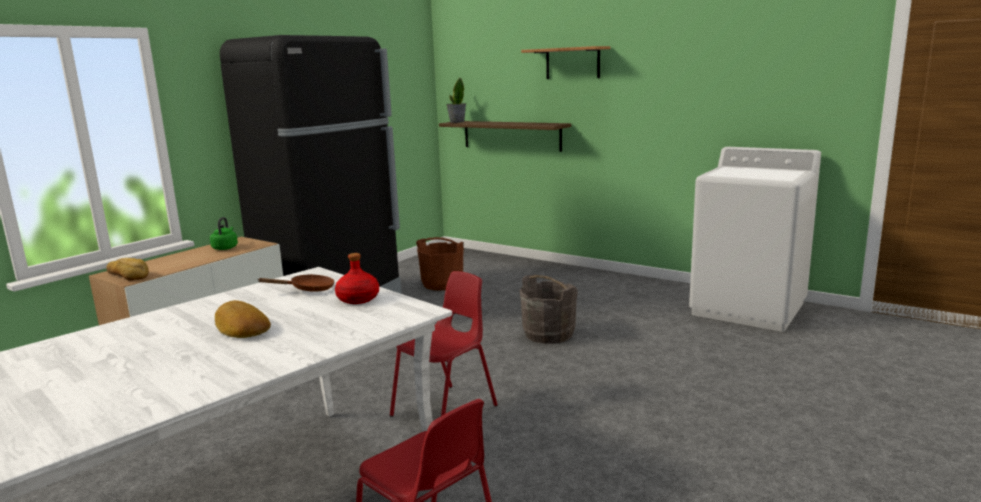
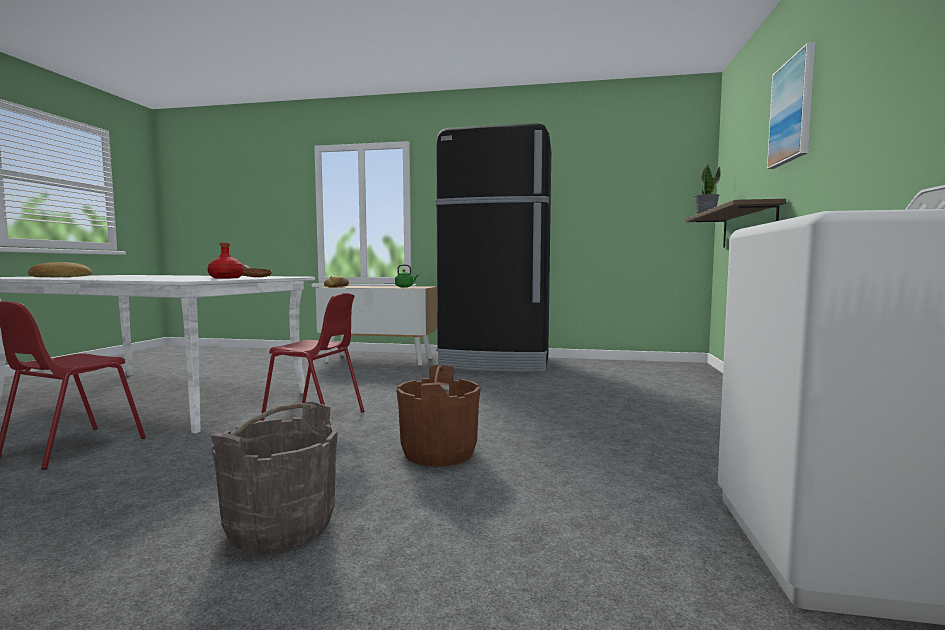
camera: 65 degrees right, 10 degrees down
bread [215,300,271,338] -> bread moved to [28,262,92,277]
brown bucket [416,237,464,290] -> brown bucket moved to [396,365,481,467]
grey bucket [519,274,578,344] -> grey bucket moved to [211,402,338,553]
shelf [521,46,611,79] -> picture [767,42,815,169]

